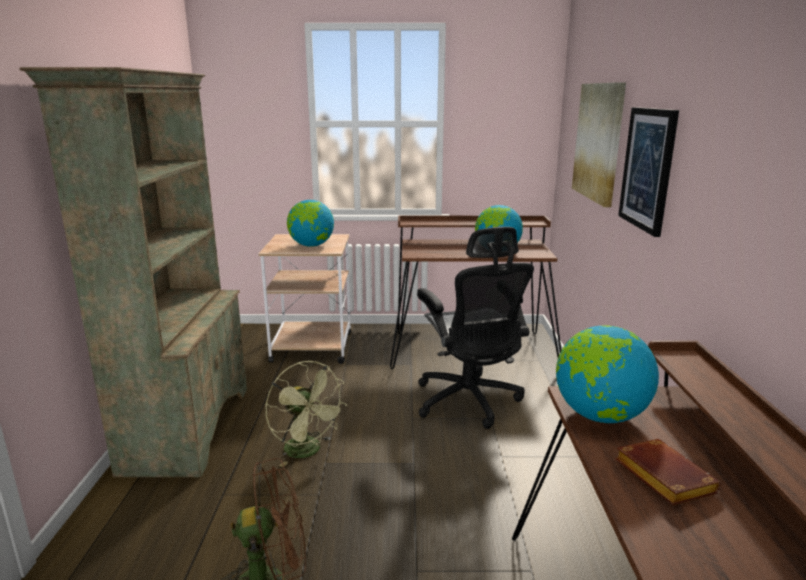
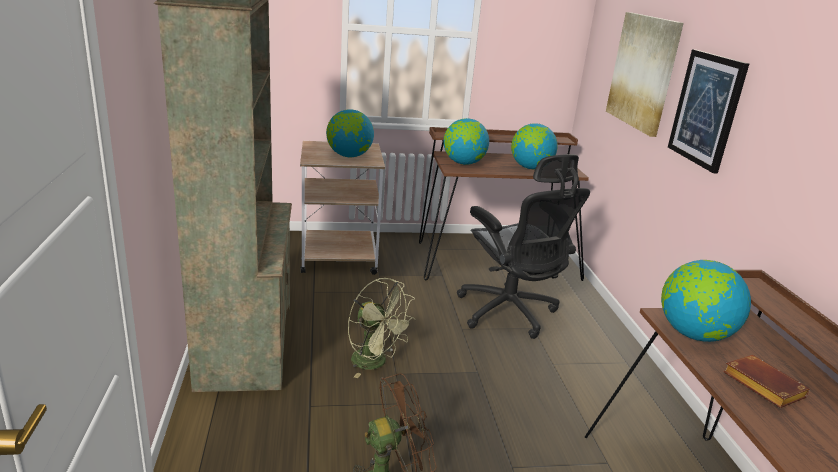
camera: 10 degrees left, 5 degrees up
none -> globe [444,118,489,165]

